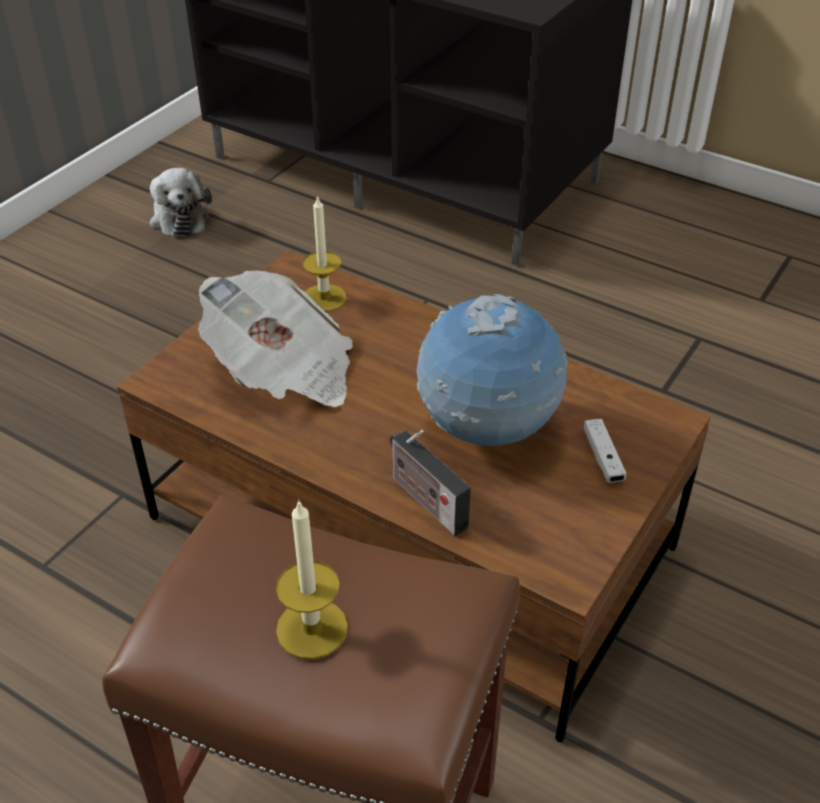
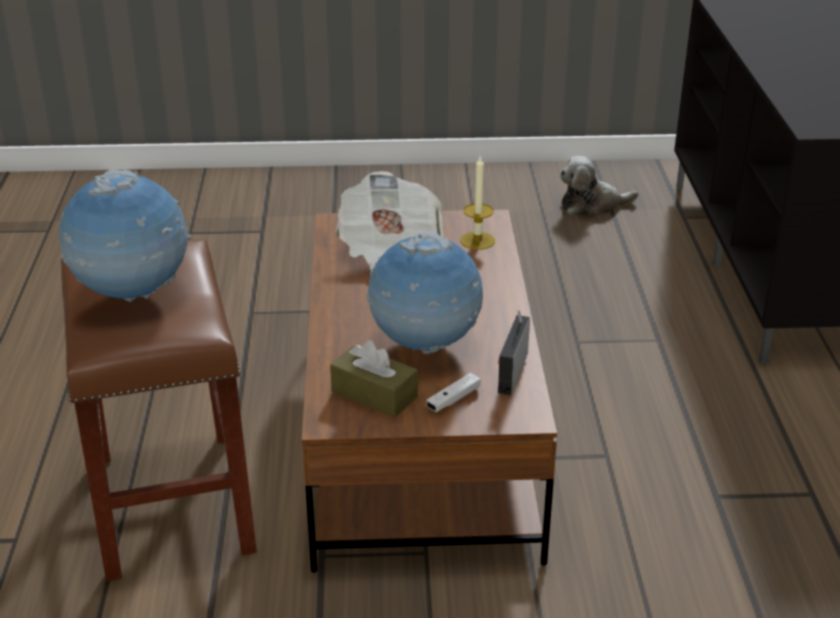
camera: 55 degrees right, 10 degrees down
plush toy [150,168,212,238] -> plush toy turned 45 degrees clockwise [560,156,639,217]
candle [276,499,348,659] -> globe [59,169,191,302]
radio [390,430,471,536] -> radio moved to [498,309,530,395]
none -> brown tissue box [330,340,418,418]

